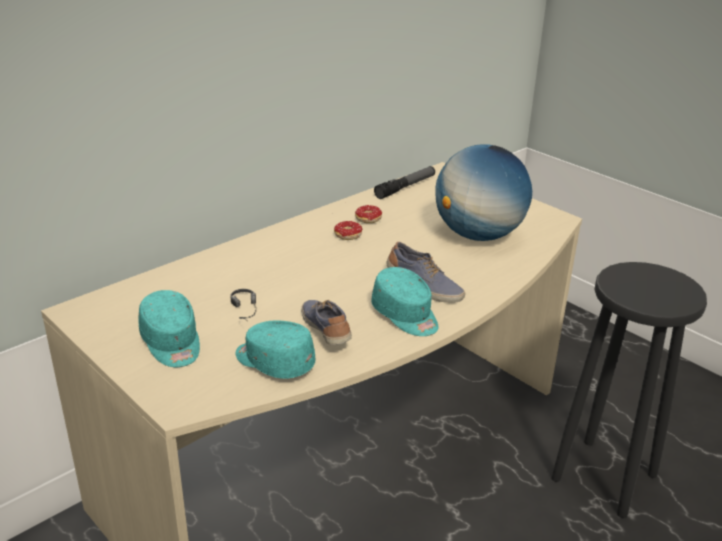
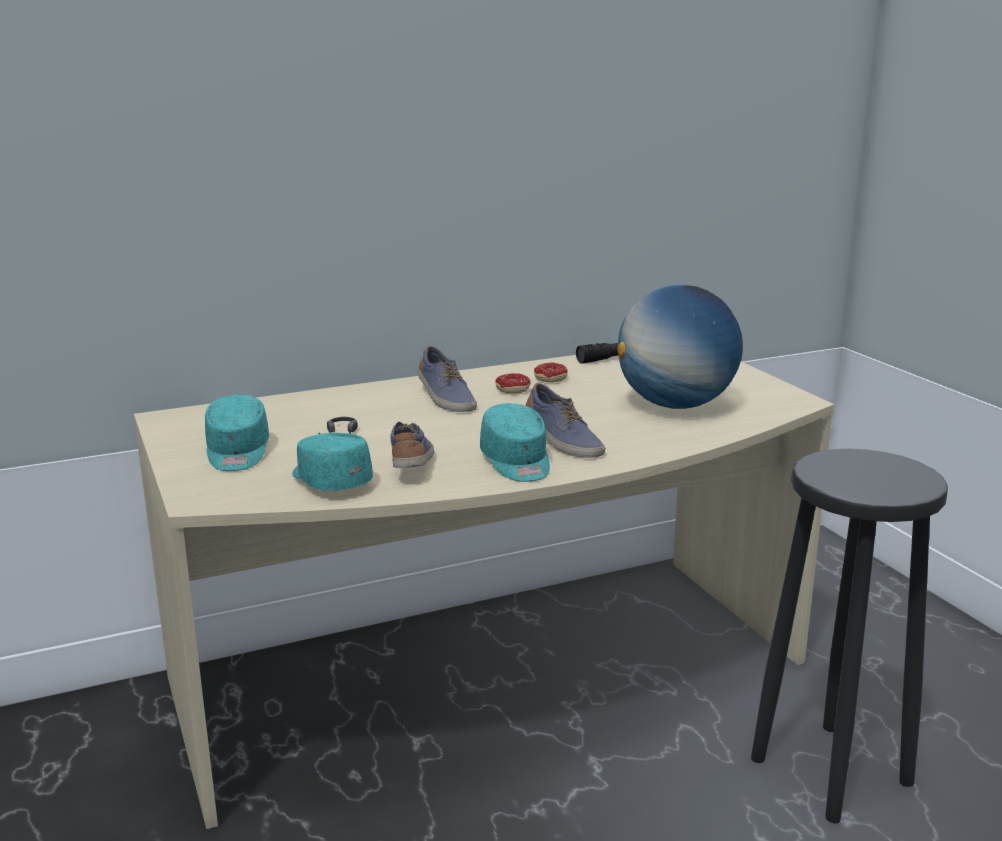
camera: 20 degrees right, 10 degrees down
none -> shoe [417,346,477,412]

